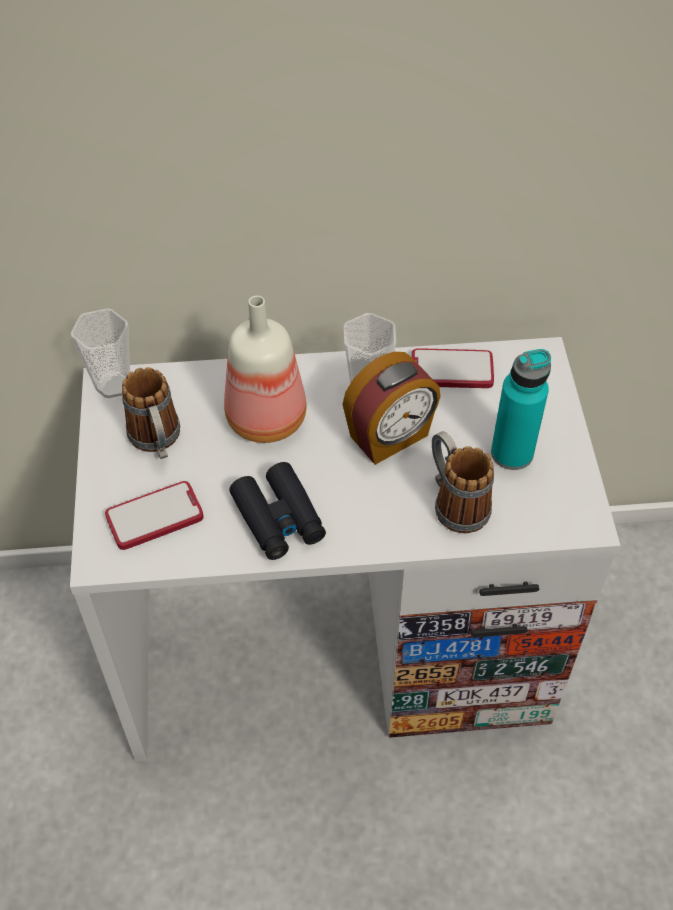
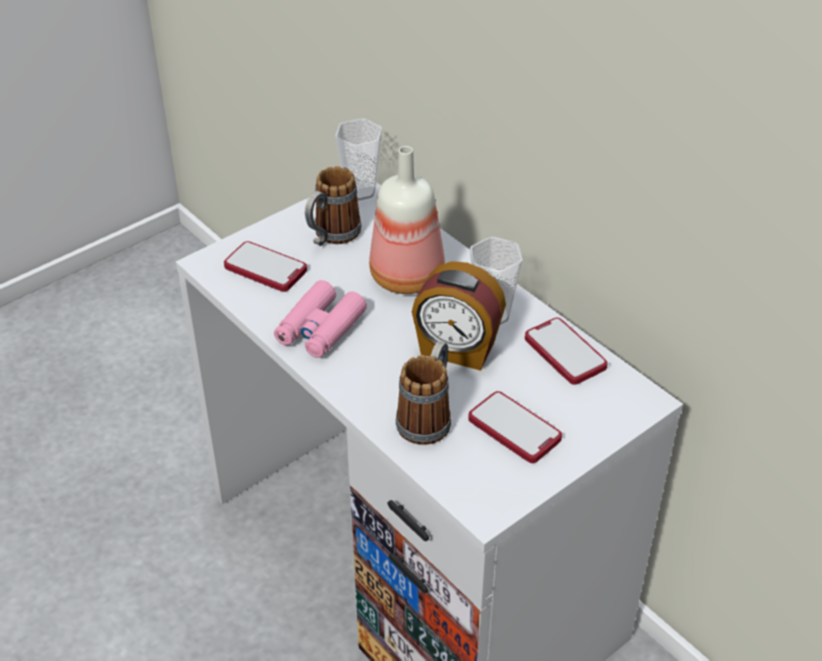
camera: 55 degrees right, 10 degrees down
black binoculars [229,462,326,560] -> pink binoculars [274,280,367,358]
turquoise bottle [491,349,551,470] -> phone [468,391,562,463]

